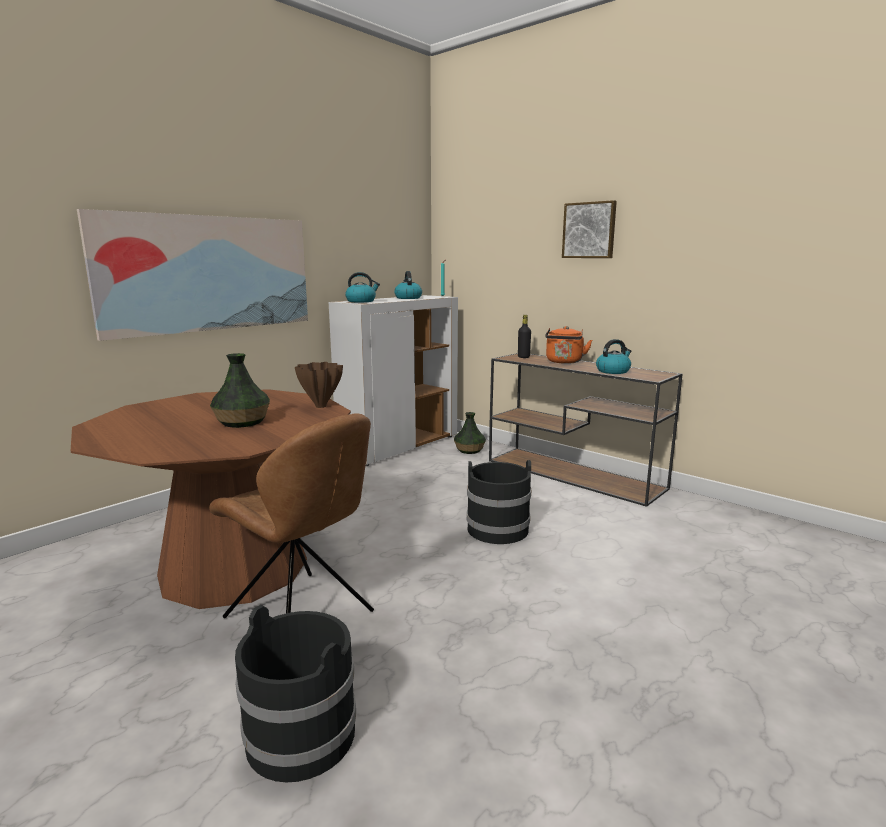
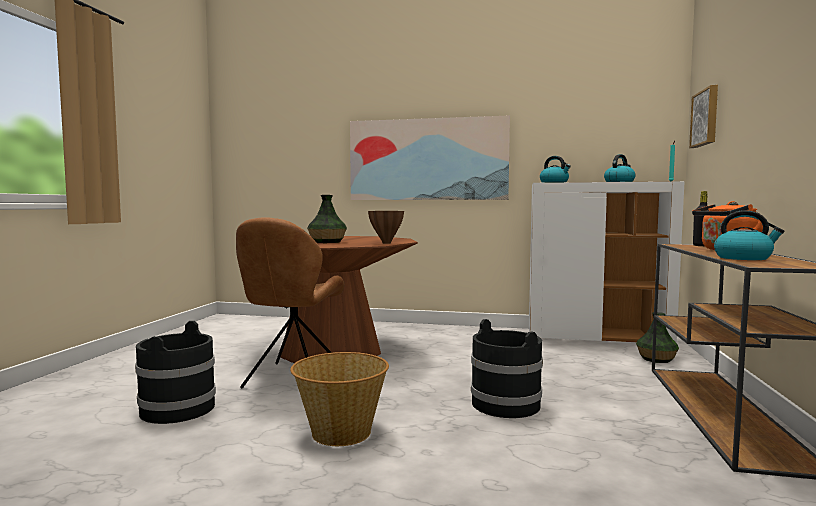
camera: 60 degrees right, 10 degrees down
picture [562,200,617,258] -> picture moved to [689,85,718,148]
none -> basket [290,352,389,446]

